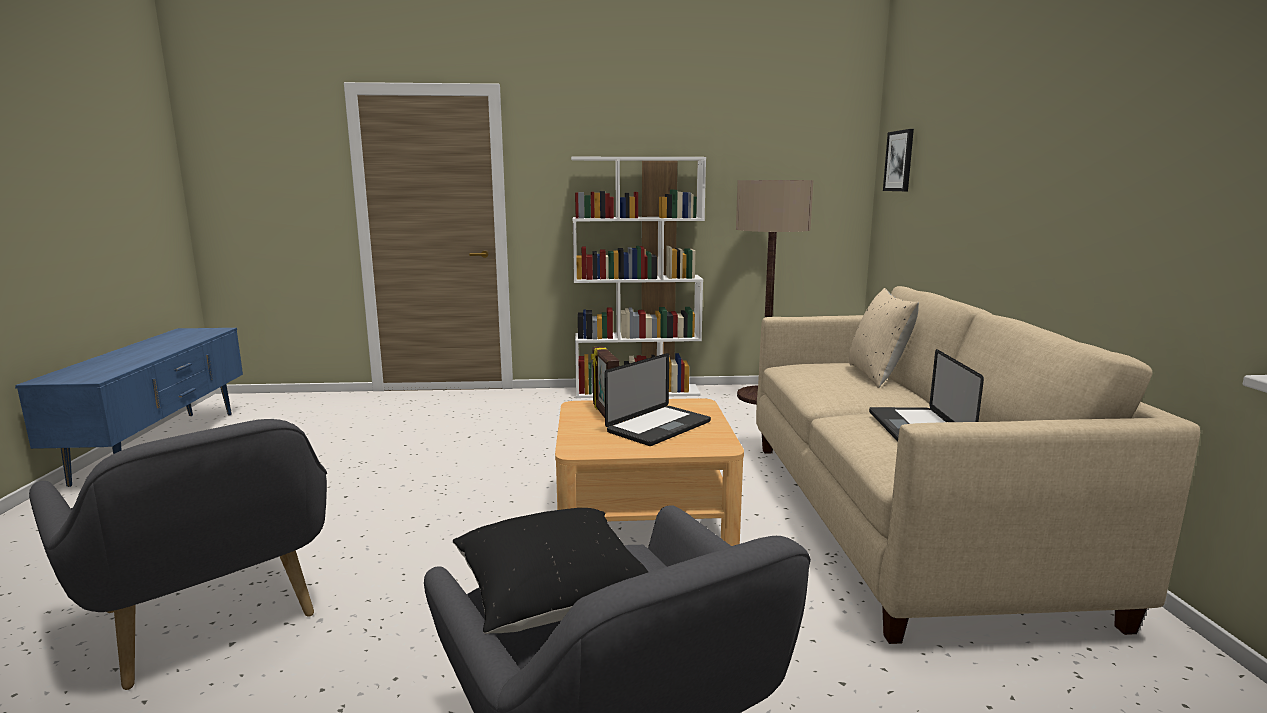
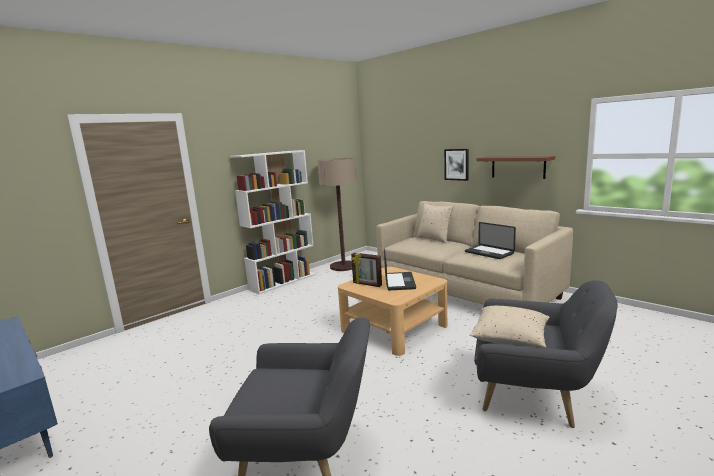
camera: 40 degrees left, 0 degrees up
black pillow [453,508,648,634] -> beige pillow [470,306,550,348]
picture [883,129,914,191] -> picture moved to [444,149,469,181]
none -> brown shelf [477,156,555,179]

